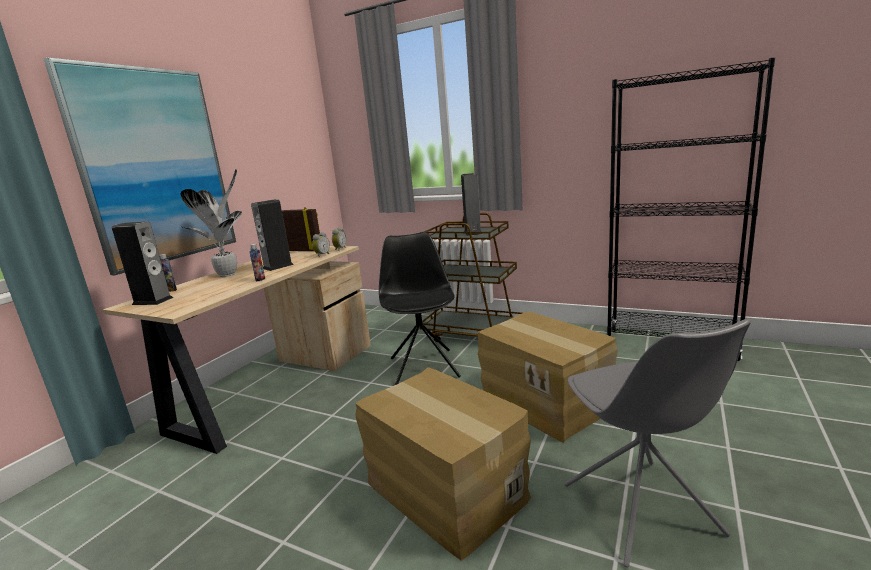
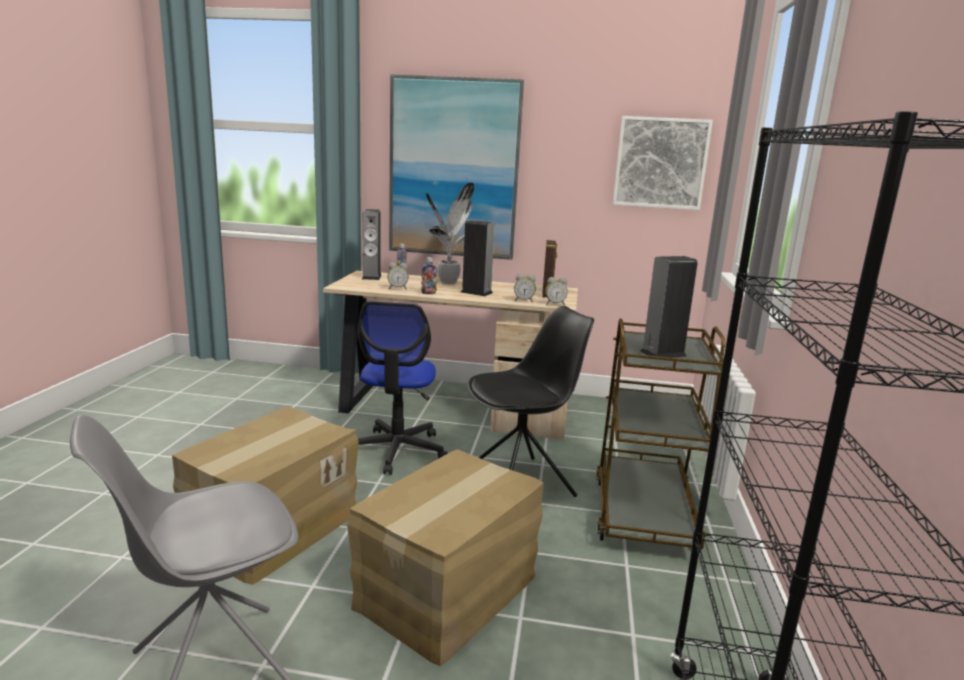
camera: 70 degrees right, 0 degrees up
none -> office chair [358,301,448,475]
none -> alarm clock [388,263,409,289]
none -> picture [613,116,713,210]

